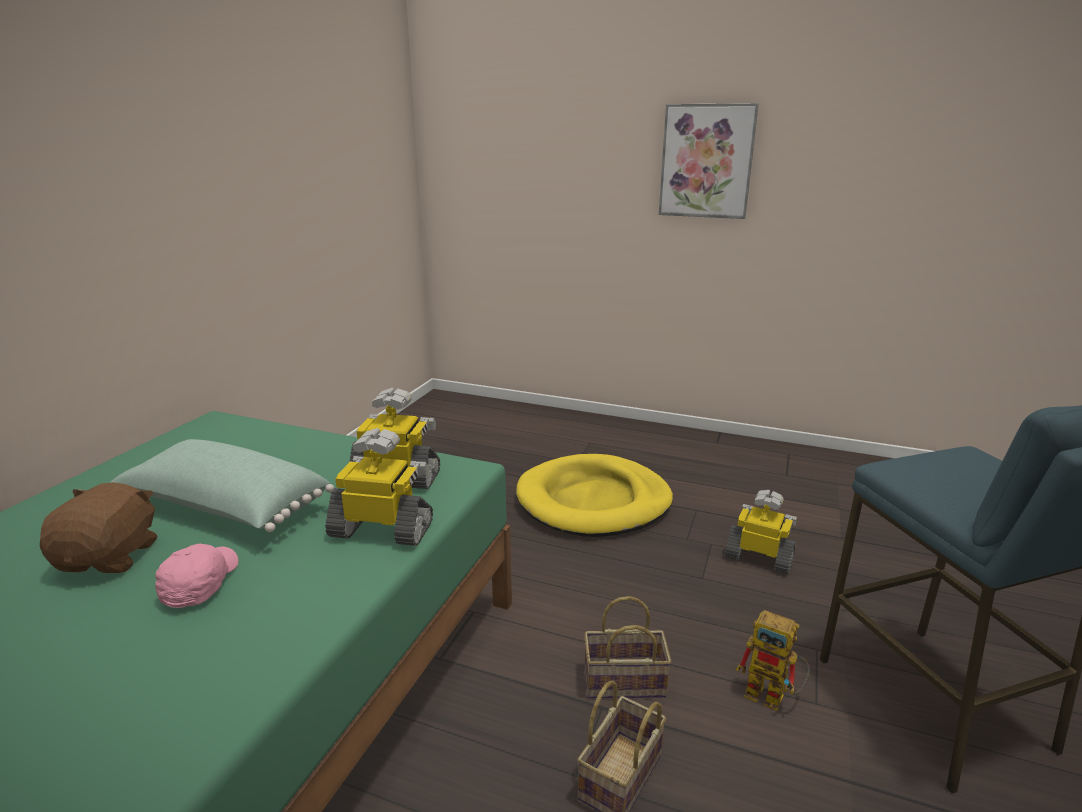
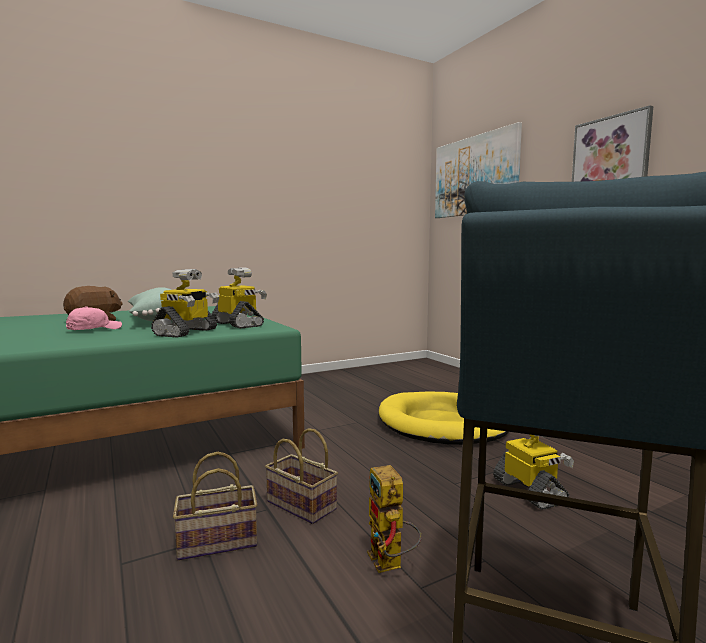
camera: 40 degrees right, 15 degrees down
toy robot [325,428,433,546] -> toy robot turned 60 degrees clockwise [151,269,219,338]
none -> picture [435,122,522,218]

